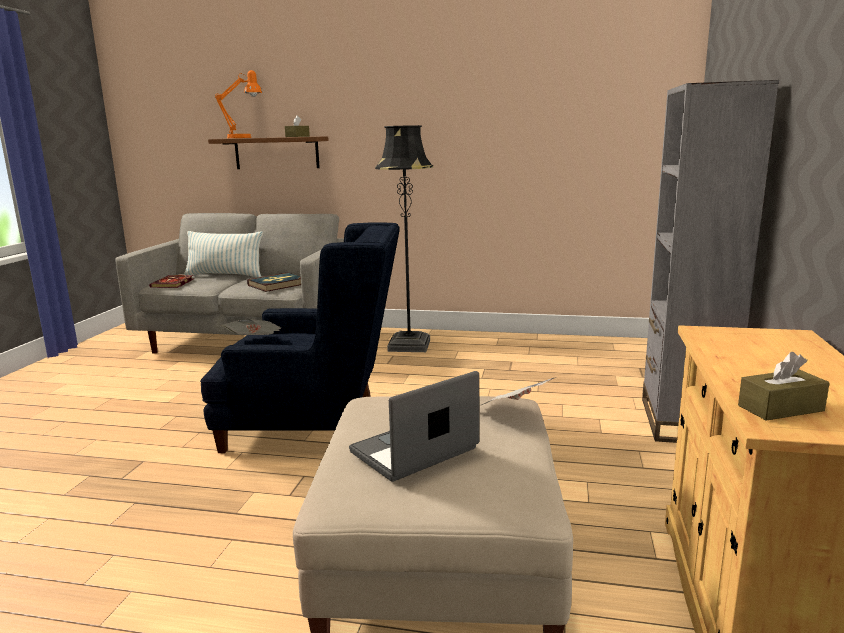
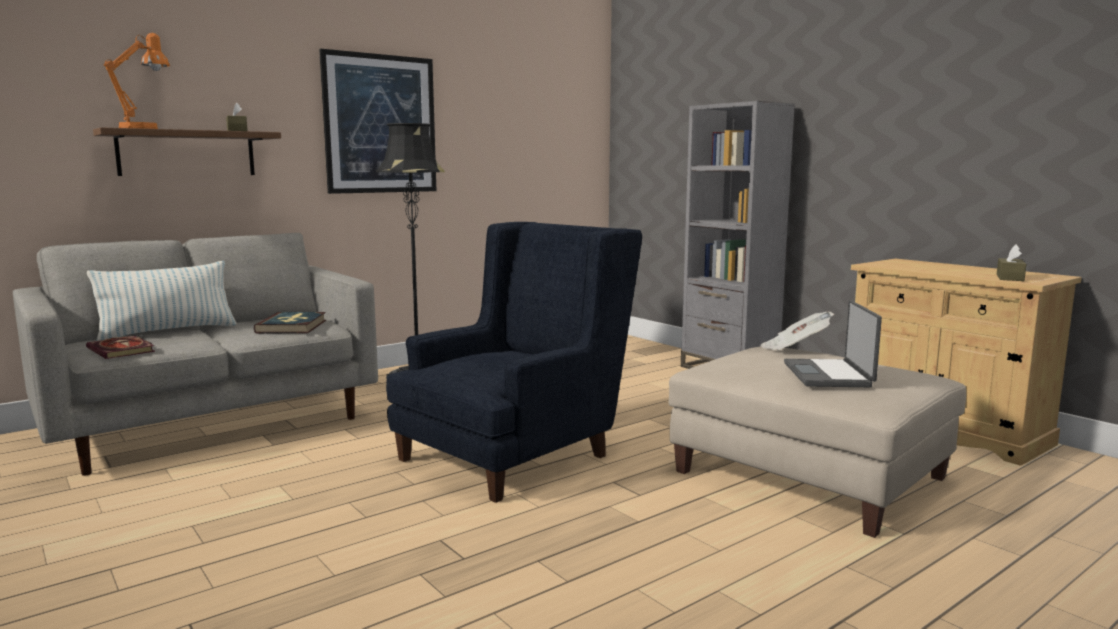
camera: 50 degrees left, 5 degrees down
newspaper [221,319,282,335] -> none
none -> picture [319,49,436,194]

